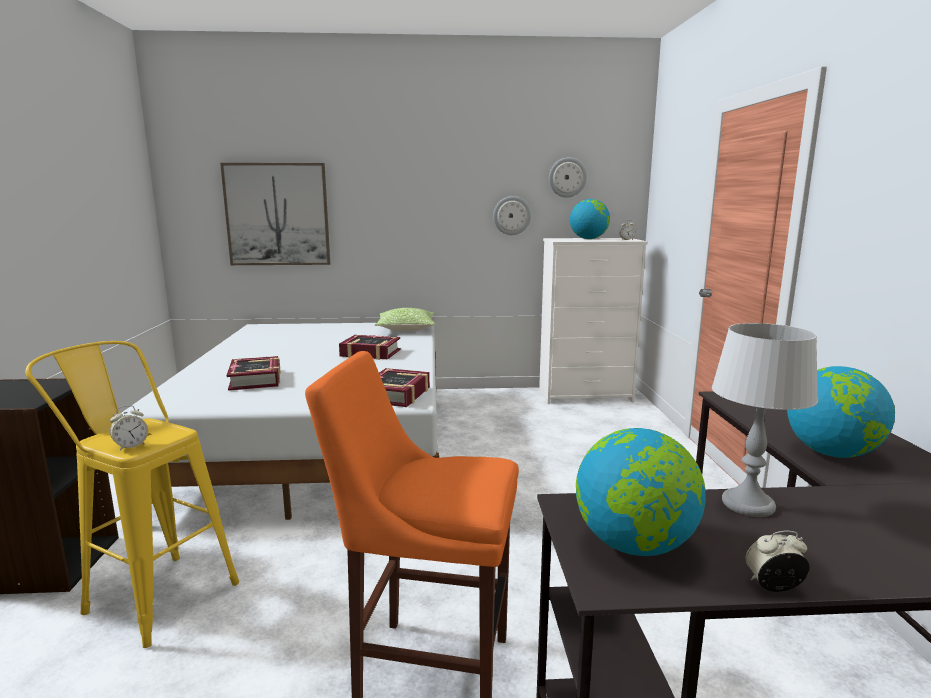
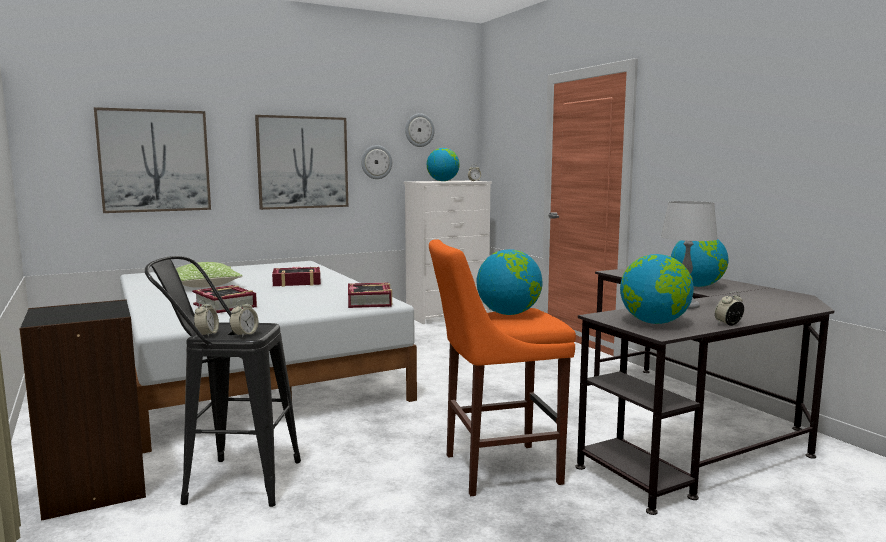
camera: 25 degrees left, 5 degrees down
yellow stool [25,341,239,648] -> black stool [145,256,301,507]
pillow [375,308,436,331] -> pillow moved to [176,262,243,288]
none -> alarm clock [194,300,219,337]
none -> picture [255,115,348,210]
none -> globe [477,249,543,315]

